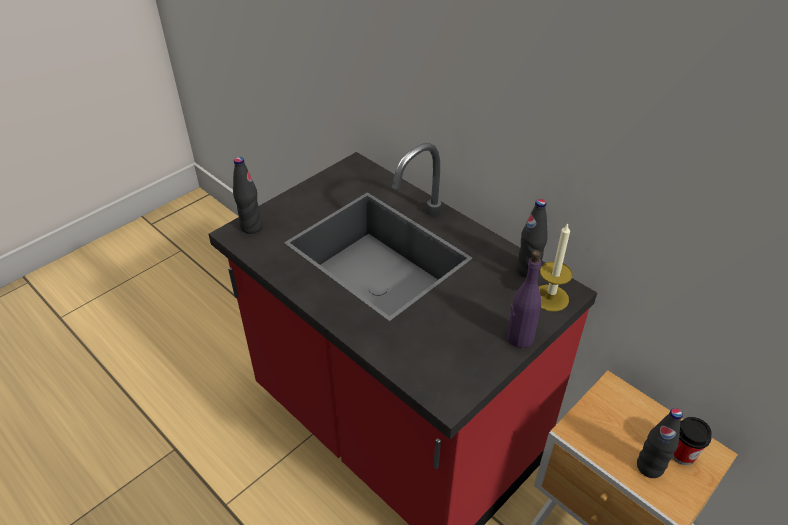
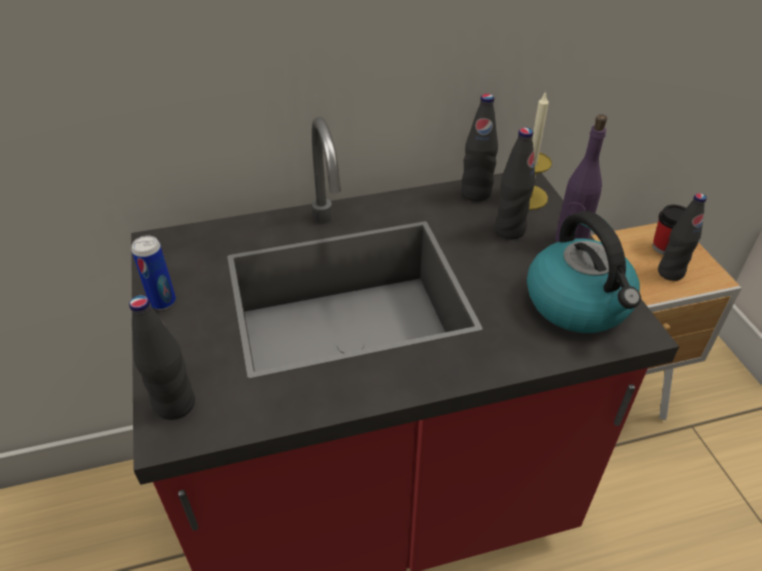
camera: 60 degrees left, 0 degrees up
none -> can [131,236,176,310]
none -> black bottle [495,127,535,239]
none -> kettle [527,211,641,333]

